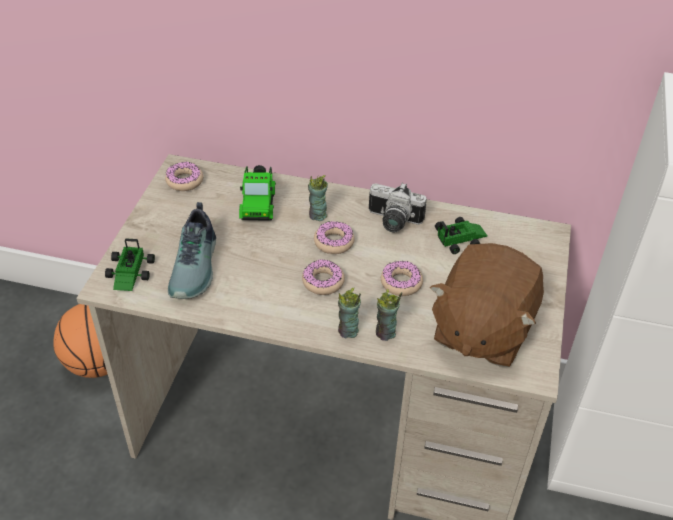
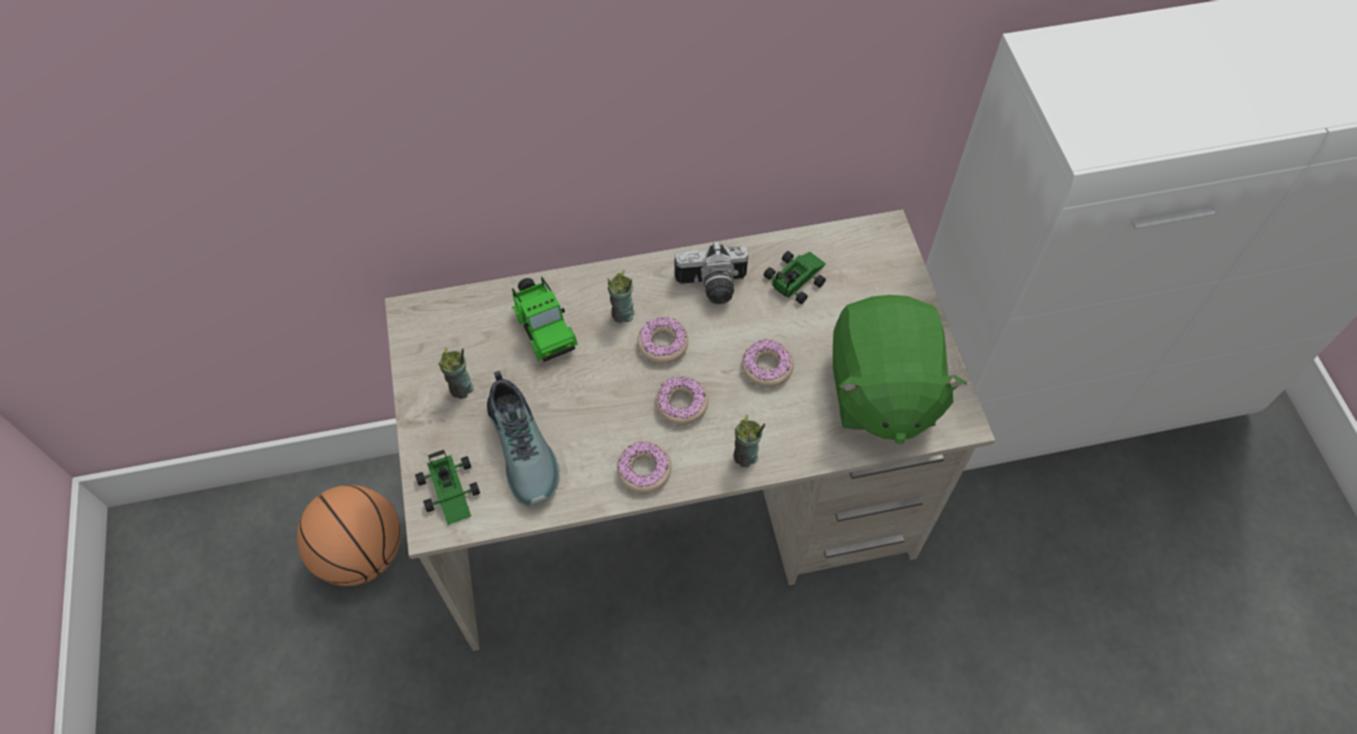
camera: 25 degrees left, 15 degrees up
donut [165,162,203,191] -> donut moved to [617,441,672,493]
cup [376,289,402,341] -> cup moved to [438,347,474,399]
brown plush toy [430,243,544,367] -> green plush toy [833,295,967,445]

